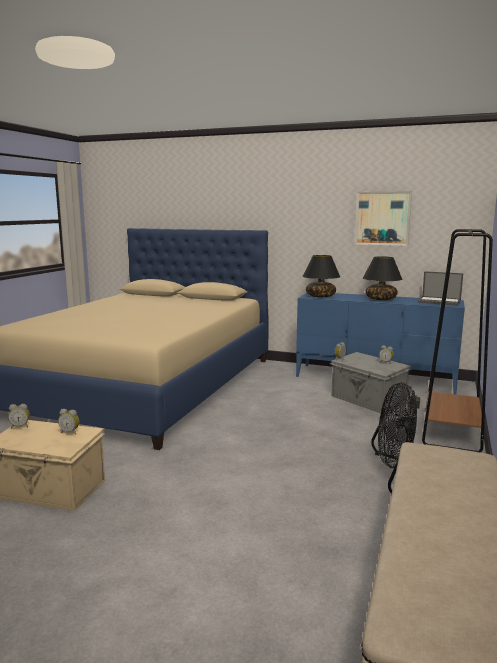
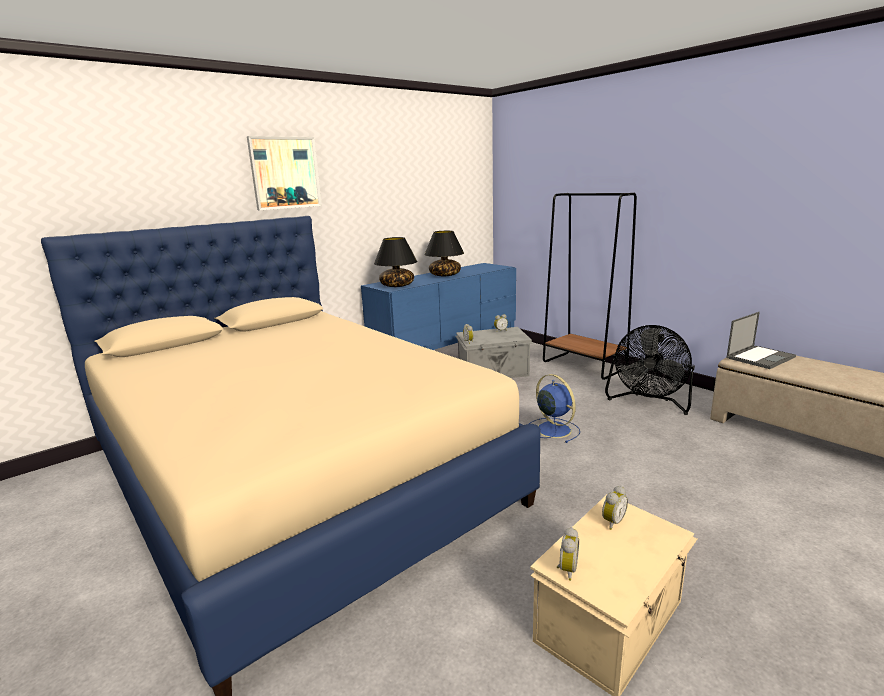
camera: 60 degrees left, 5 degrees up
picture [355,191,412,246] -> picture moved to [247,136,322,210]
laptop [418,271,463,306] -> laptop moved to [726,312,796,369]
none -> blue fan [529,374,580,443]

